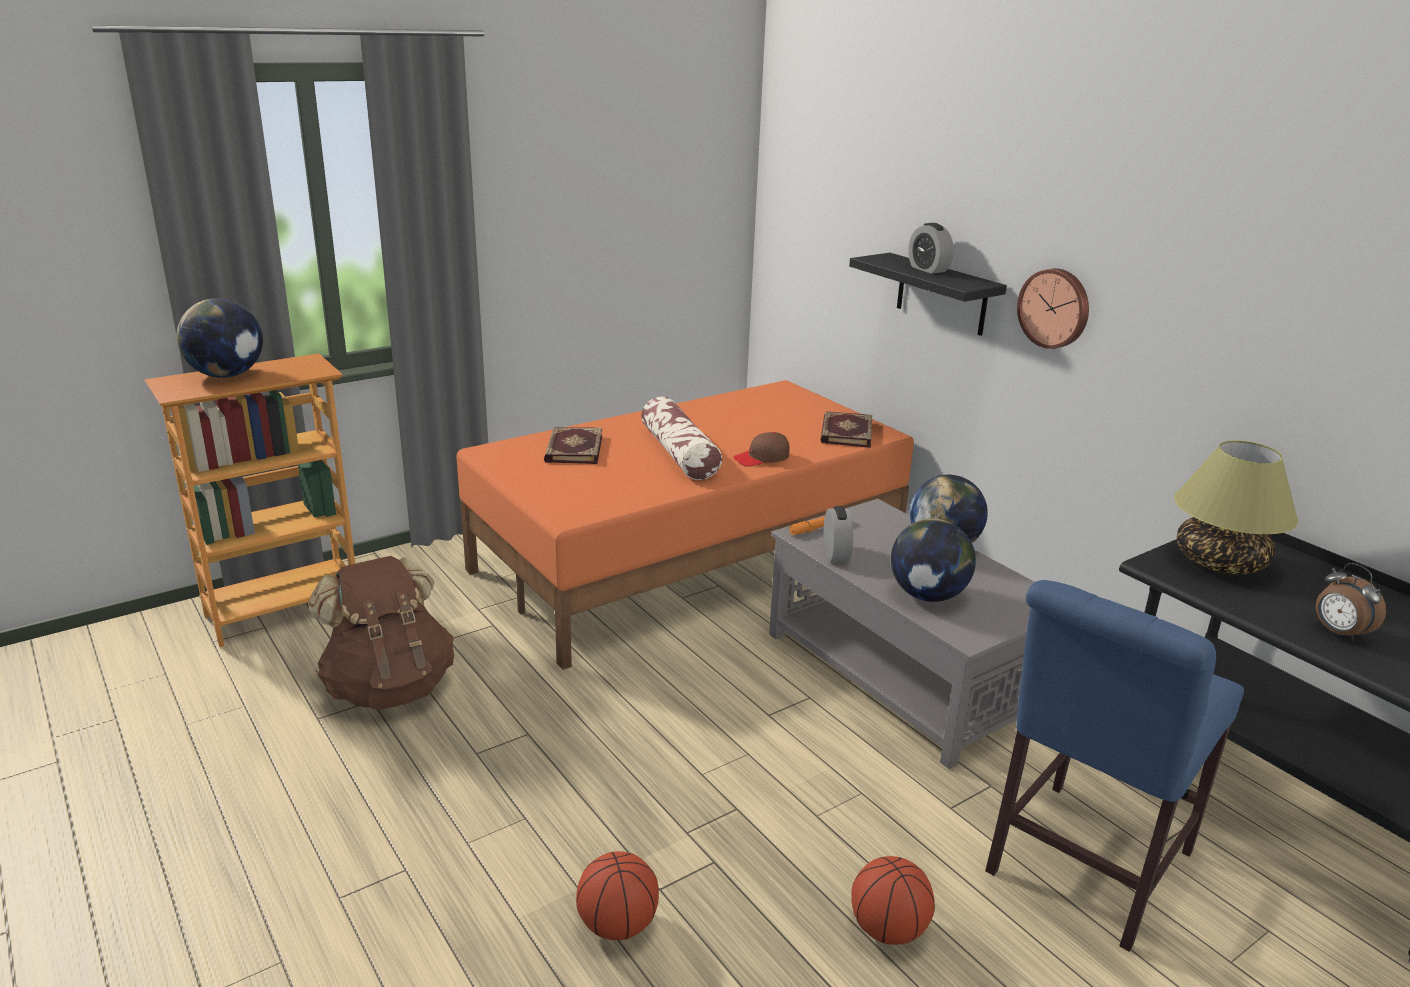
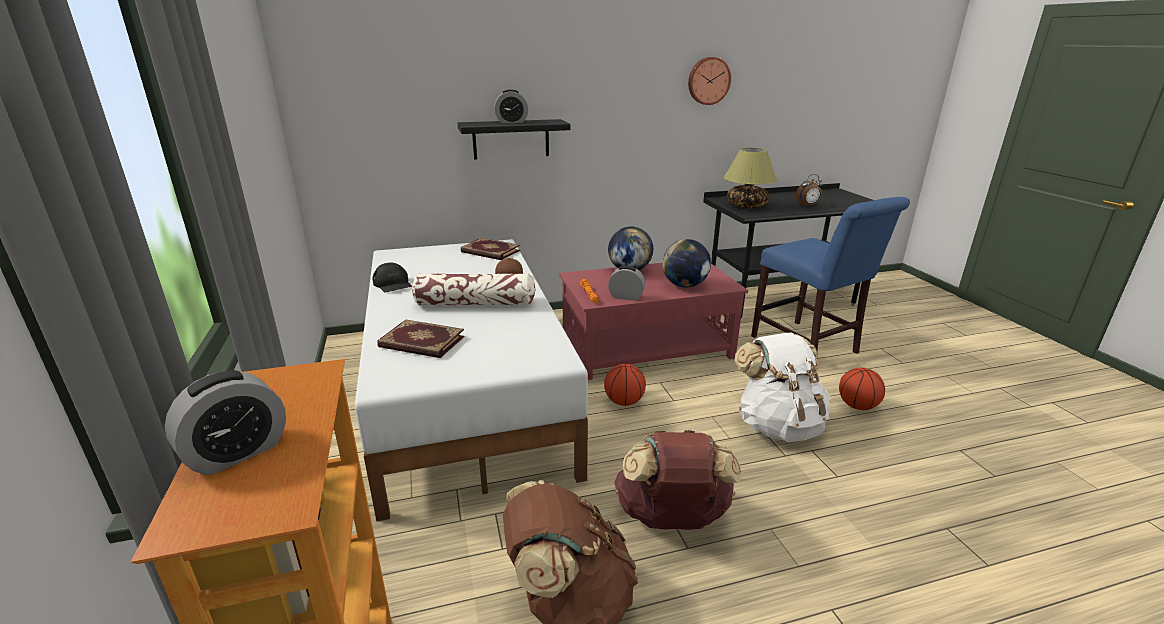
camera: 70 degrees left, 0 degrees up
globe [177,298,263,378] -> alarm clock [165,370,286,475]
orange bed [457,380,914,670] -> white bed [355,239,588,522]
basketball [576,851,659,940] -> basketball moved to [604,364,646,406]
grey coffee table [769,499,1034,769] -> red coffee table [559,263,748,380]
wall clock [1017,268,1089,349] -> wall clock moved to [688,57,731,105]
none -> black cap [372,263,412,292]
none -> brown backpack [614,430,741,530]
none -> white backpack [734,332,830,442]

